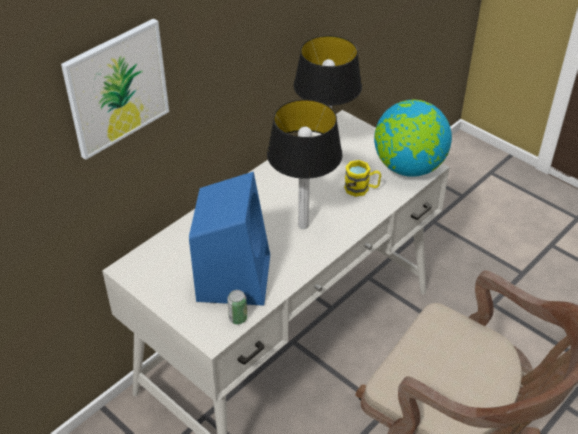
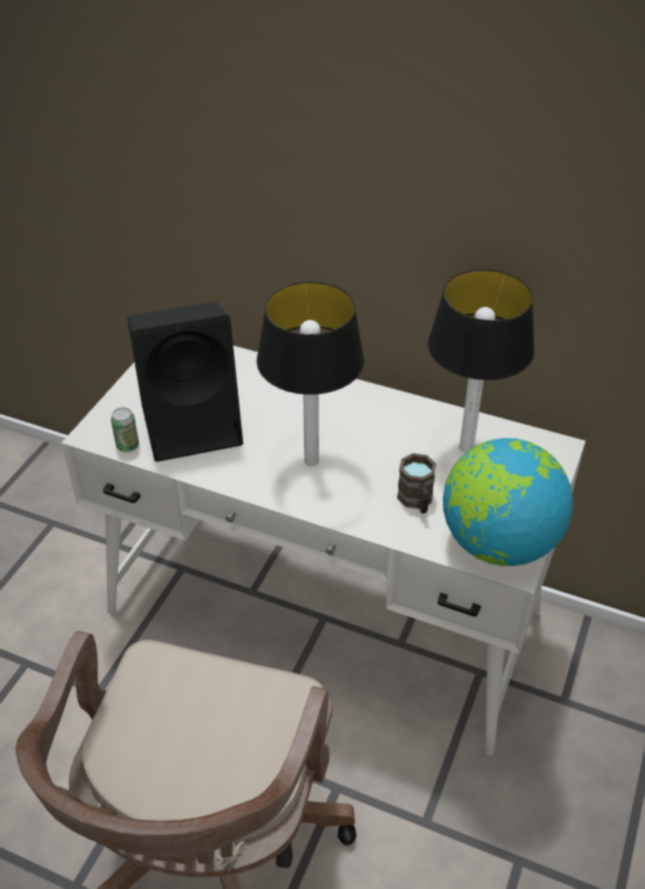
camera: 70 degrees right, 0 degrees up
picture [61,18,169,160] -> none
blue speaker [189,172,270,306] -> black speaker [127,302,243,462]
yellow mug [344,160,381,197] -> brown mug [397,453,436,513]

